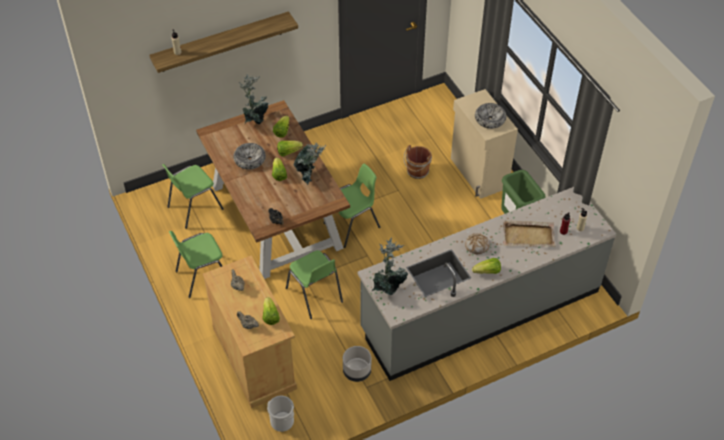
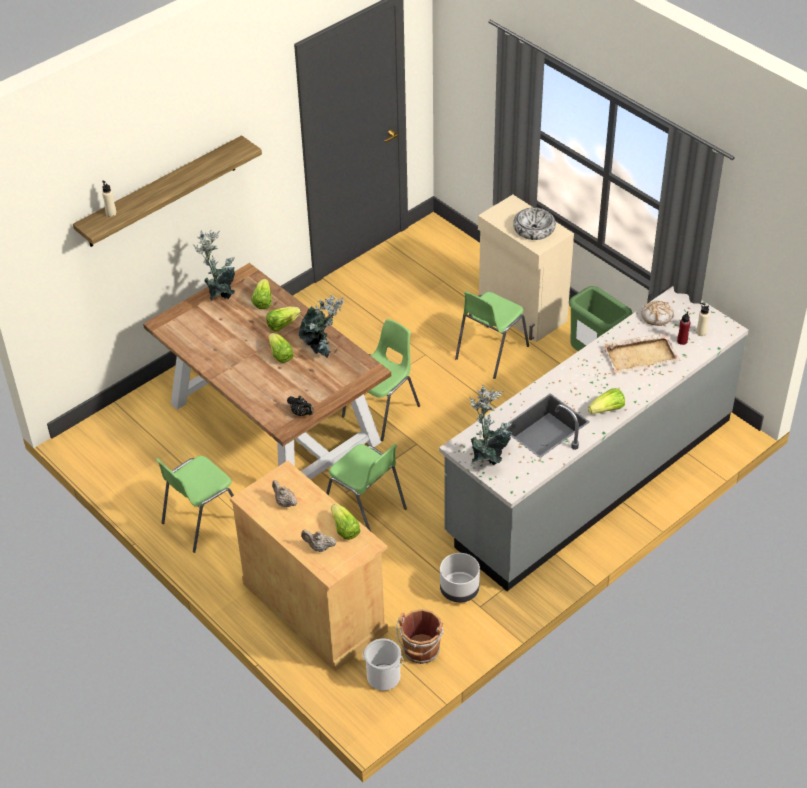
camera: 15 degrees left, 5 degrees down
green chair [162,164,224,229] -> green chair moved to [455,291,529,379]
bowl [233,143,266,170] -> none
brown bucket [404,145,432,179] -> brown bucket moved to [397,609,444,664]
bread [465,234,490,254] -> bread moved to [642,301,674,326]

